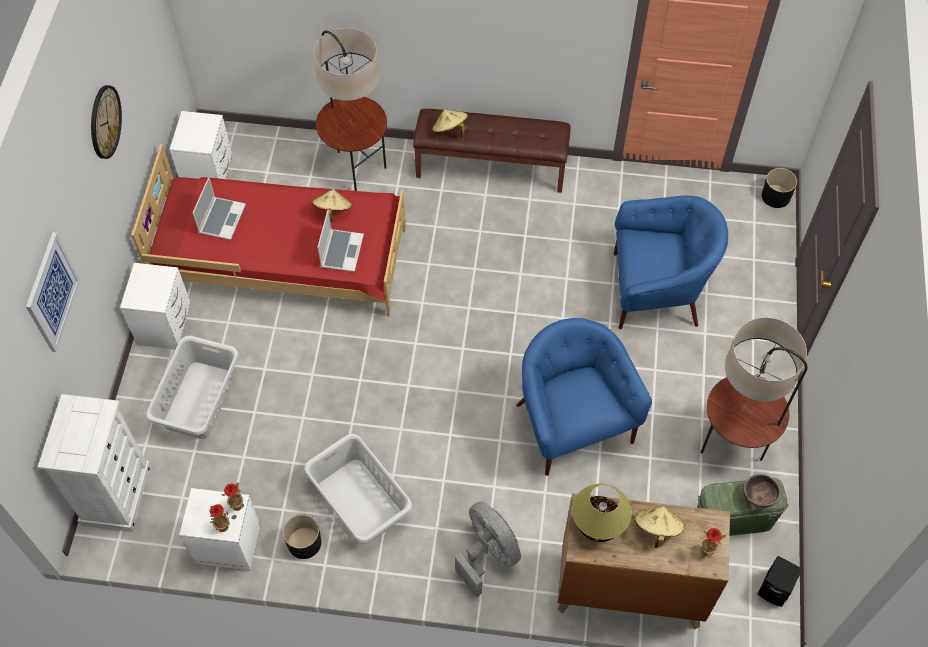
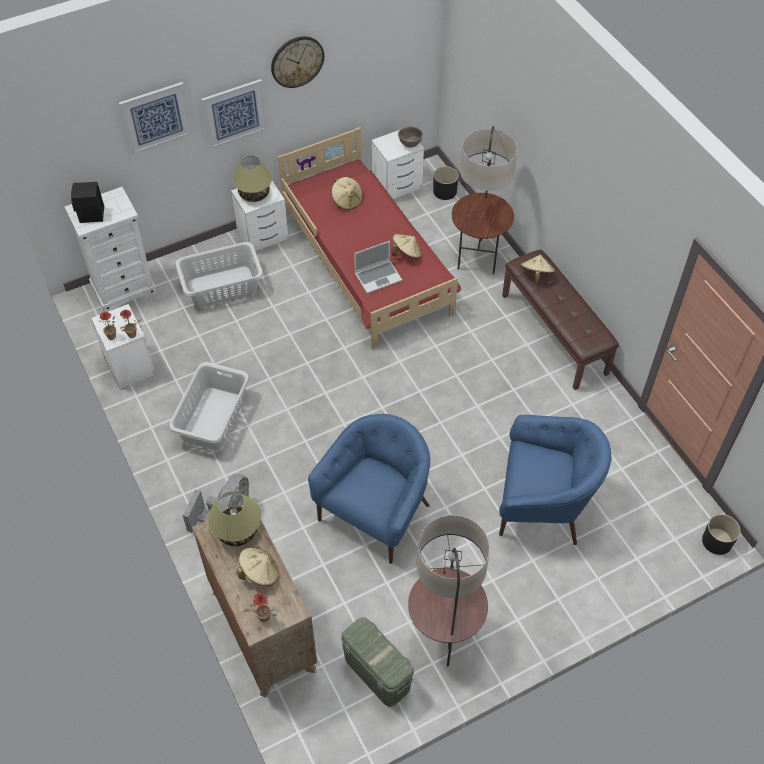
camera: 55 degrees right, 5 degrees down
laptop [193,177,246,240] -> beige hat [331,177,363,210]
black planter [283,515,321,559] -> black planter moved to [433,166,459,200]
blue armchair [614,196,728,329] -> blue armchair turned 45 degrees counterclockwise [499,415,612,545]
brown bowl [744,474,781,508] -> brown bowl moved to [398,126,423,147]
black speaker [758,556,803,607] -> black speaker moved to [71,182,104,223]
none -> picture [201,79,268,150]
none -> table lamp [232,156,272,202]

